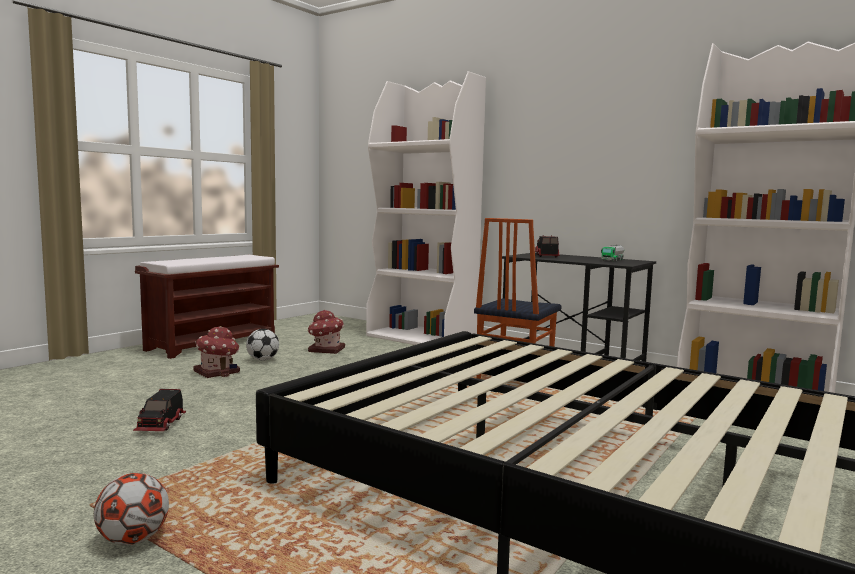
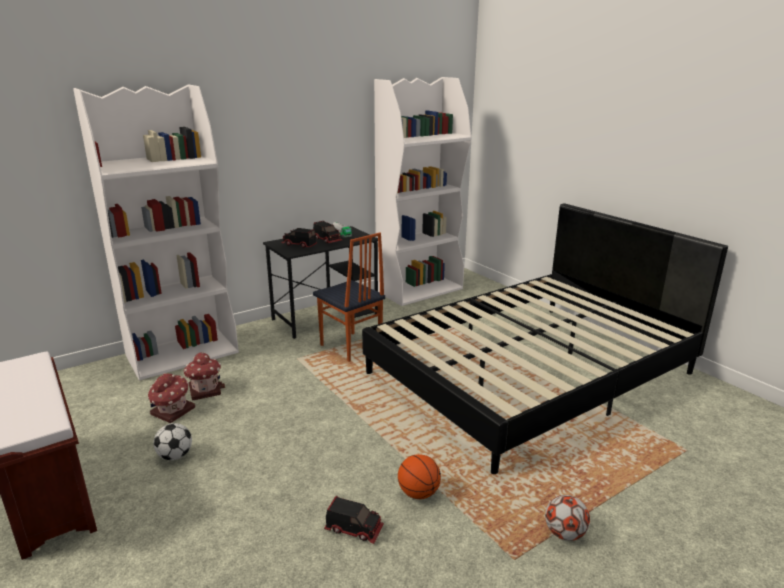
camera: 70 degrees left, 15 degrees up
toy house [193,326,240,378] -> toy house moved to [184,352,225,400]
none -> toy truck [313,221,342,243]
none -> basketball [398,454,441,499]

